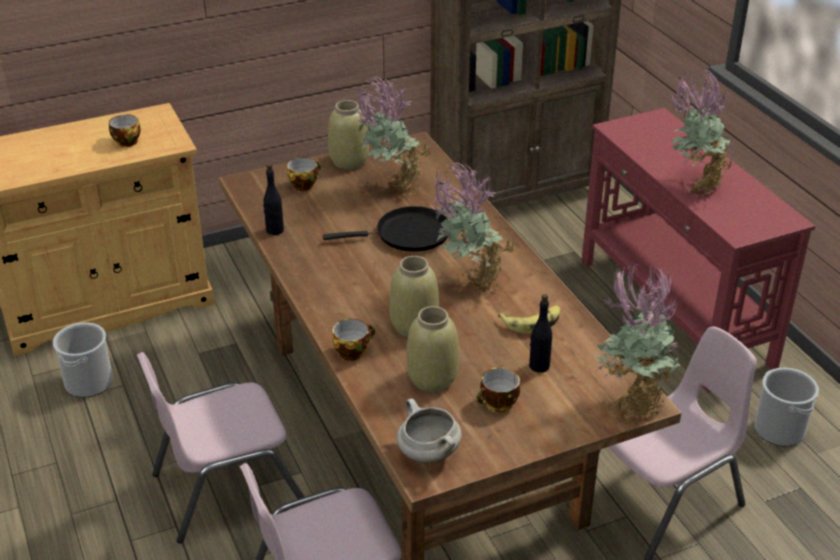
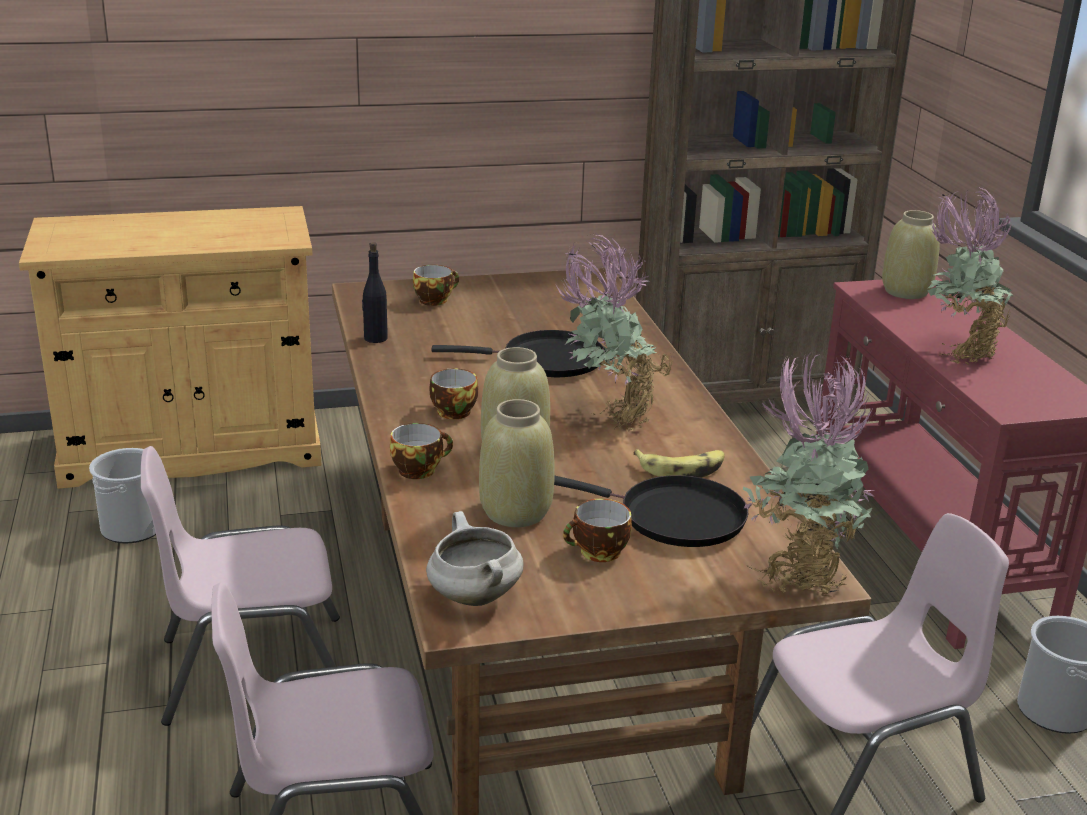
camera: 10 degrees right, 10 degrees down
cup [109,114,141,147] -> cup moved to [429,368,478,419]
beige vase [328,100,369,169] -> beige vase moved to [882,210,940,299]
potted plant [355,76,431,196] -> none
black bottle [529,294,552,373] -> black frying pan [554,475,748,547]

